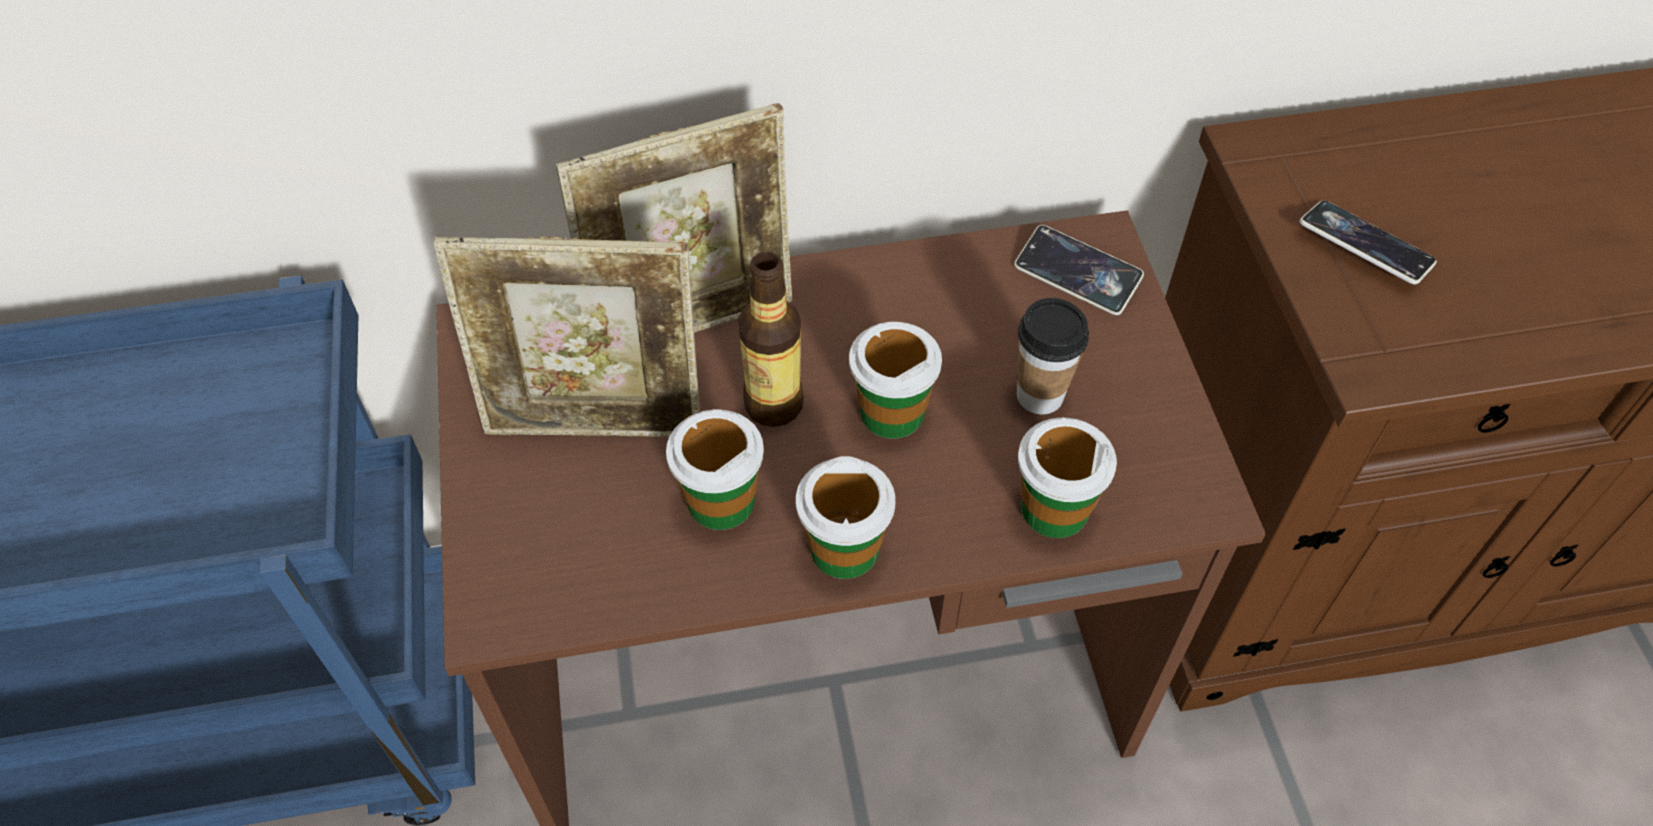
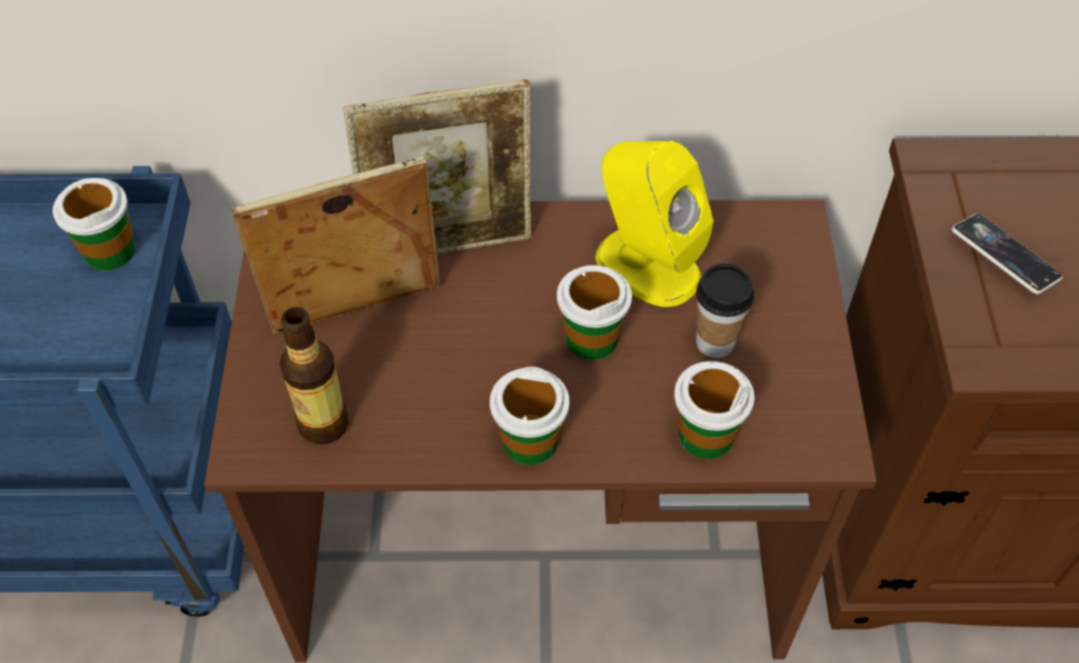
camera: 10 degrees right, 0 degrees up
picture frame [433,236,700,437] -> picture frame turned 150 degrees clockwise [230,156,440,334]
cup [666,409,764,530] -> cup moved to [53,178,135,271]
bottle [738,252,804,427] -> bottle moved to [279,307,349,444]
phone [1015,225,1144,315] -> none
none -> yellow speaker [595,141,714,307]

